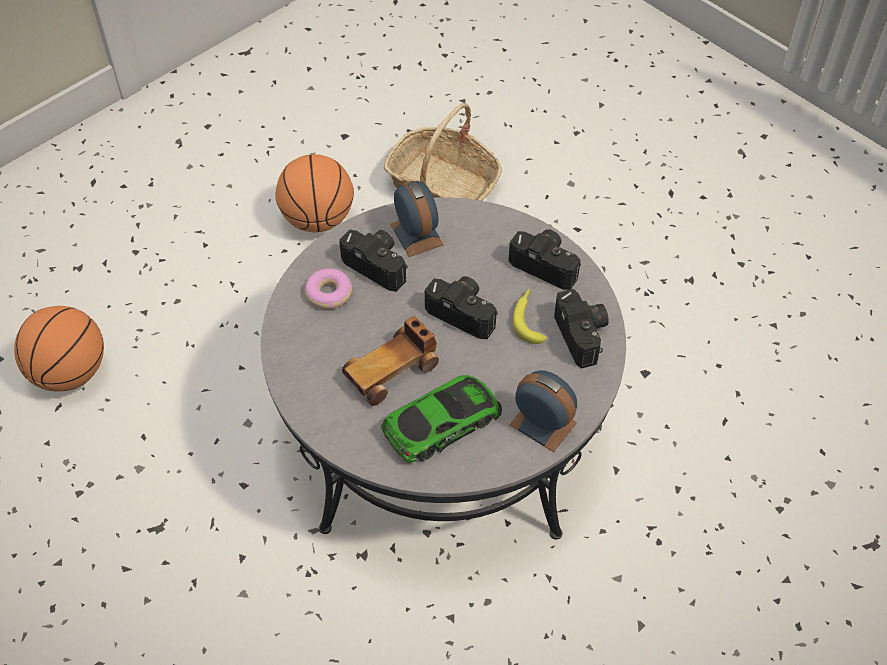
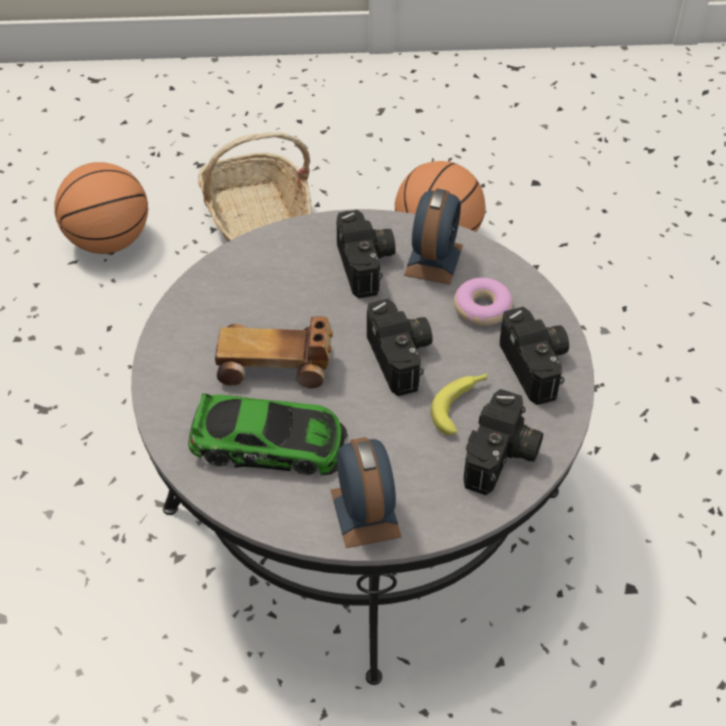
camera: 40 degrees right, 5 degrees down
donut [304,268,353,309] -> donut moved to [454,278,513,326]
basket [384,103,502,201] -> basket moved to [198,132,312,242]

